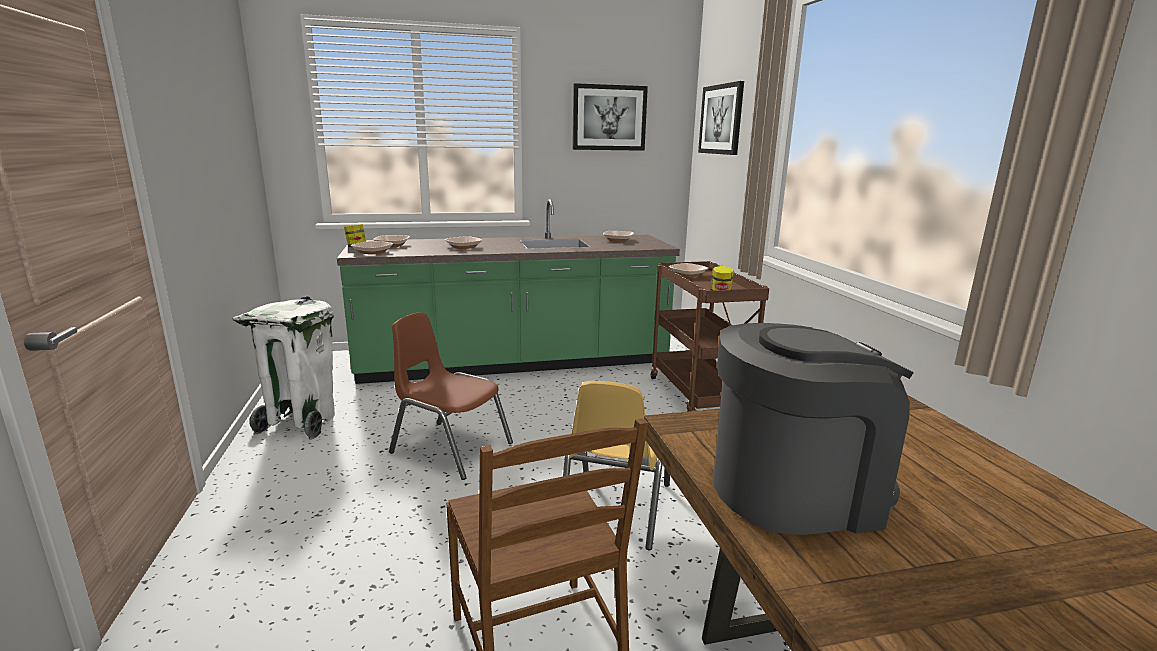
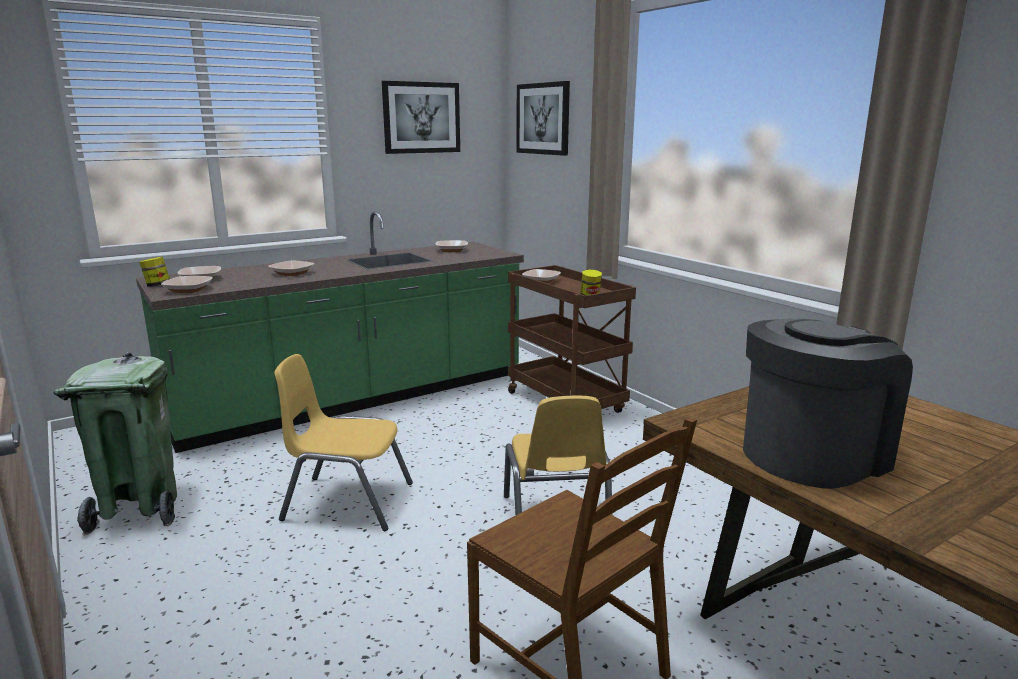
camera: 20 degrees left, 0 degrees up
white trash can [232,296,335,440] -> green trash can [53,352,177,536]
brown chair [389,312,513,480] -> yellow chair [274,354,413,531]

